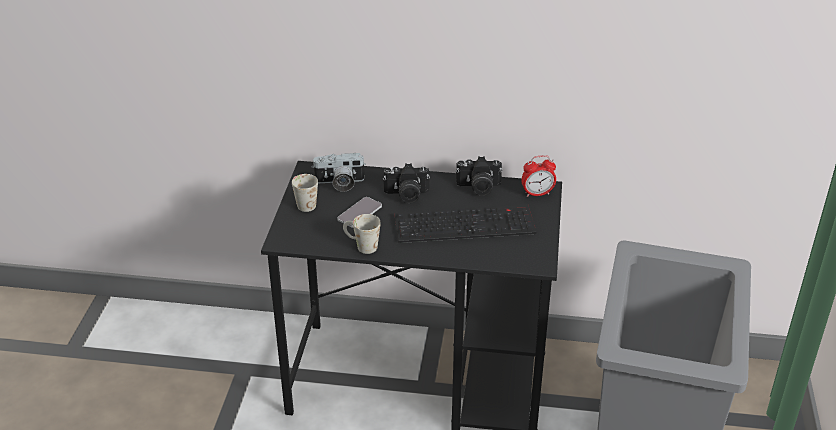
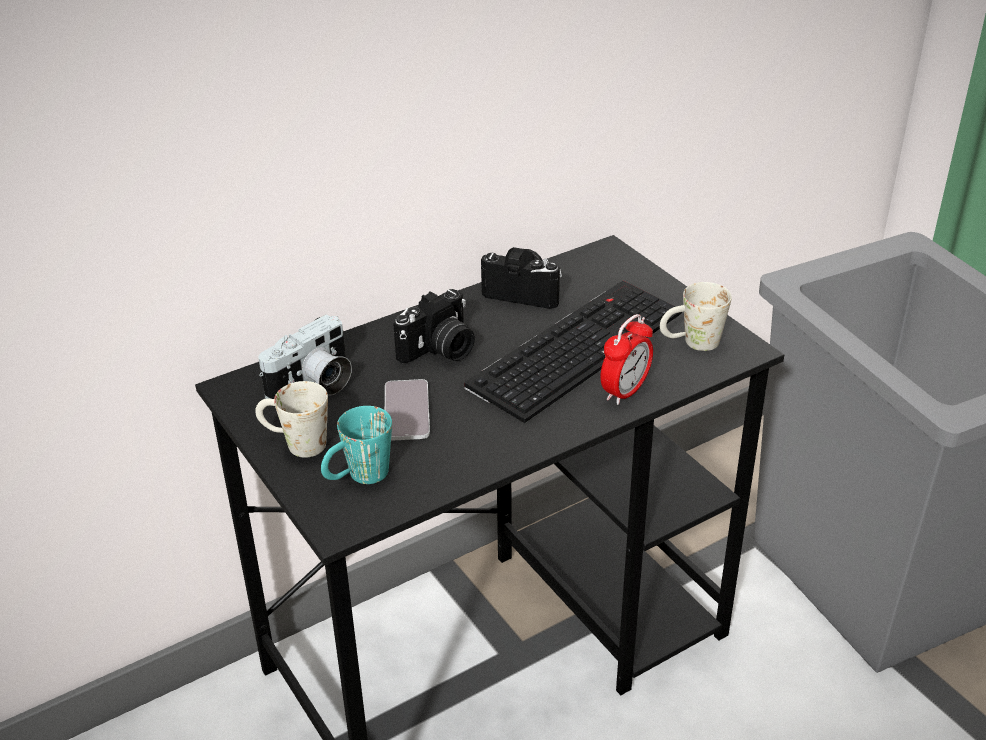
camera: 40 degrees left, 0 degrees up
white mug [343,214,381,254] -> white mug moved to [660,282,732,351]
camera [456,156,503,196] -> camera turned 120 degrees counterclockwise [481,247,562,309]
alarm clock [521,155,556,197] -> alarm clock moved to [600,314,653,405]
none -> turquoise mug [321,406,392,484]

